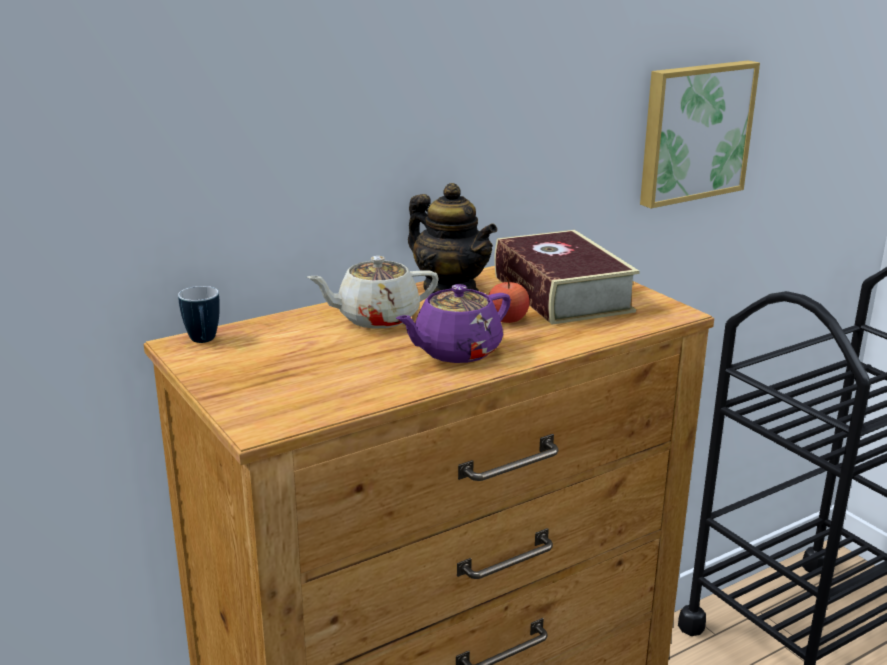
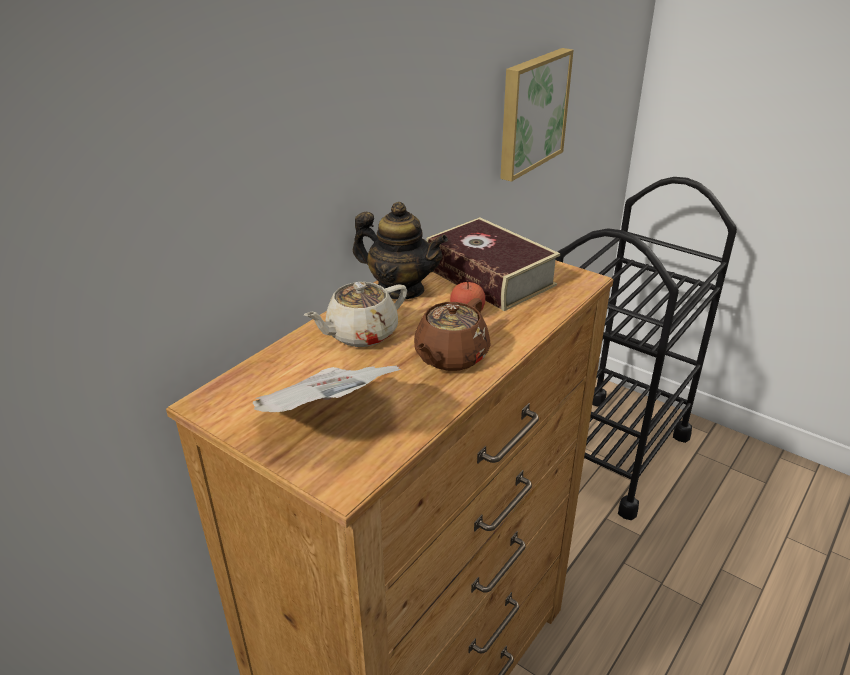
camera: 20 degrees left, 10 degrees up
mug [178,286,220,343] -> none
purple teapot [396,284,511,363] -> brown teapot [414,298,491,371]
none -> newspaper [253,365,401,412]

